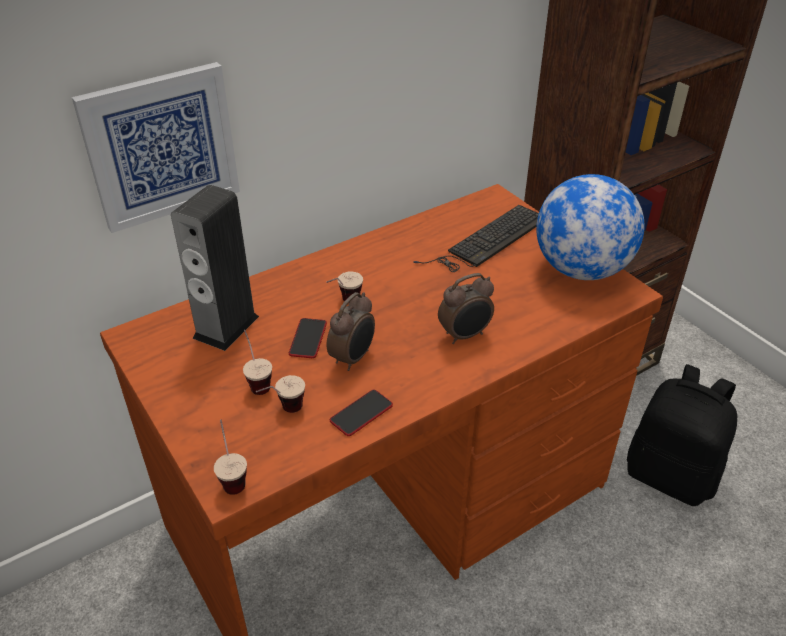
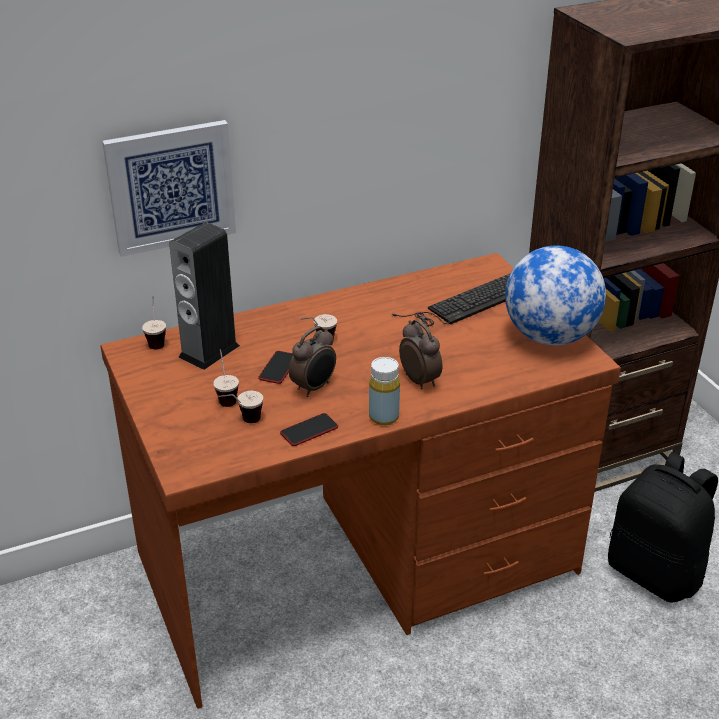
camera: 10 degrees right, 5 degrees down
cup [214,419,247,495] -> cup moved to [142,296,166,349]
alarm clock [438,273,494,344] -> alarm clock turned 105 degrees counterclockwise [399,319,442,389]
none -> yellow bottle [369,357,400,425]

